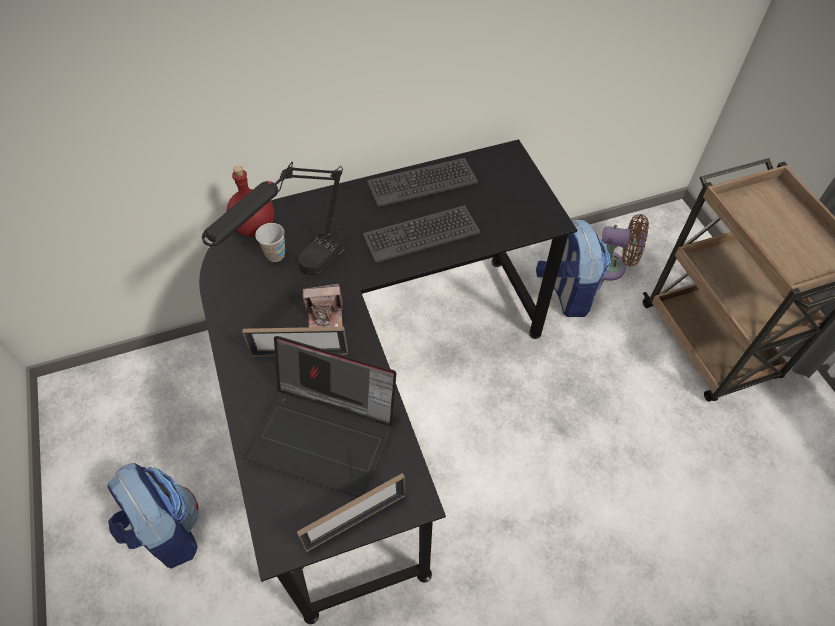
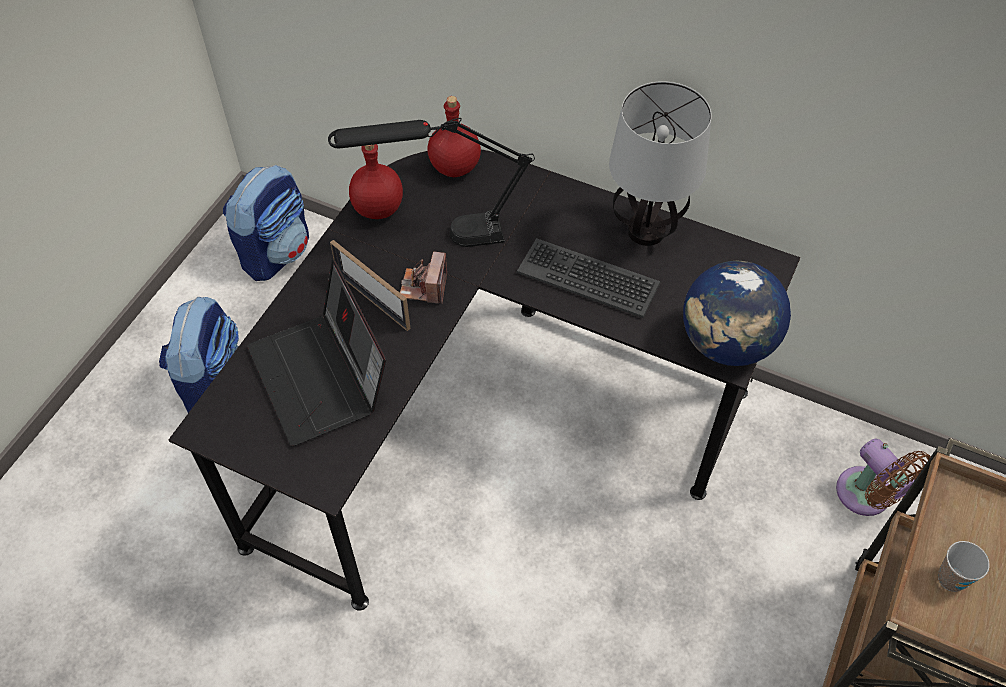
camera: 45 degrees right, 0 degrees up
cup [255,223,285,262] -> cup moved to [938,541,990,592]
picture frame [297,473,406,552] -> none
camera [302,284,343,327] -> camera turned 60 degrees clockwise [400,252,447,304]
keyboard [367,158,478,207] -> table lamp [609,81,712,246]
backpack [536,219,611,317] -> backpack moved to [223,165,309,281]
none -> red bottle [349,144,403,219]
none -> globe [683,261,791,366]

